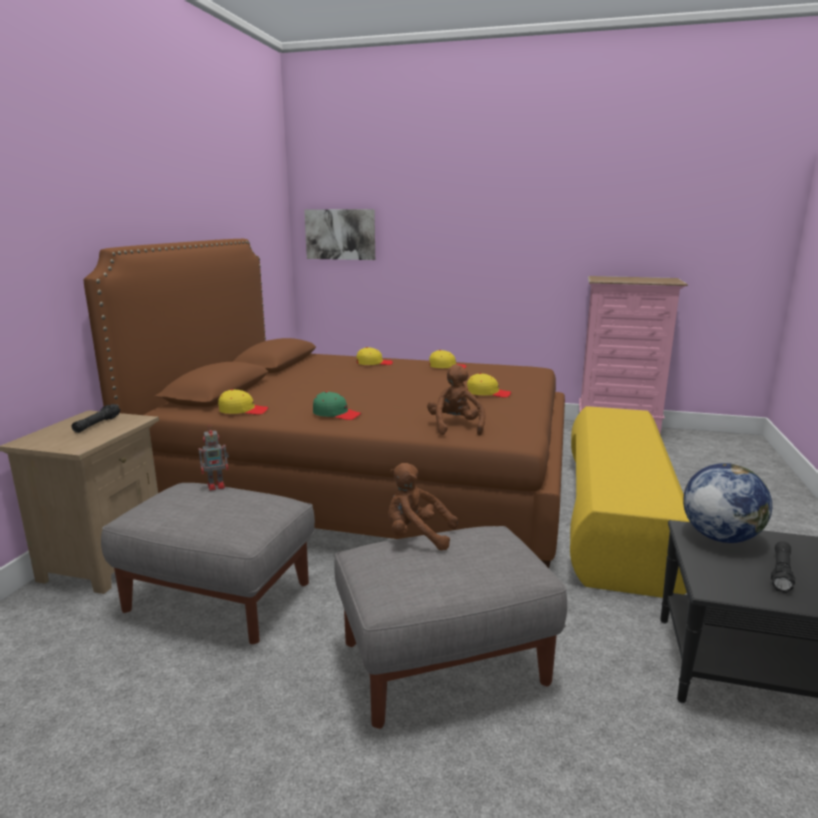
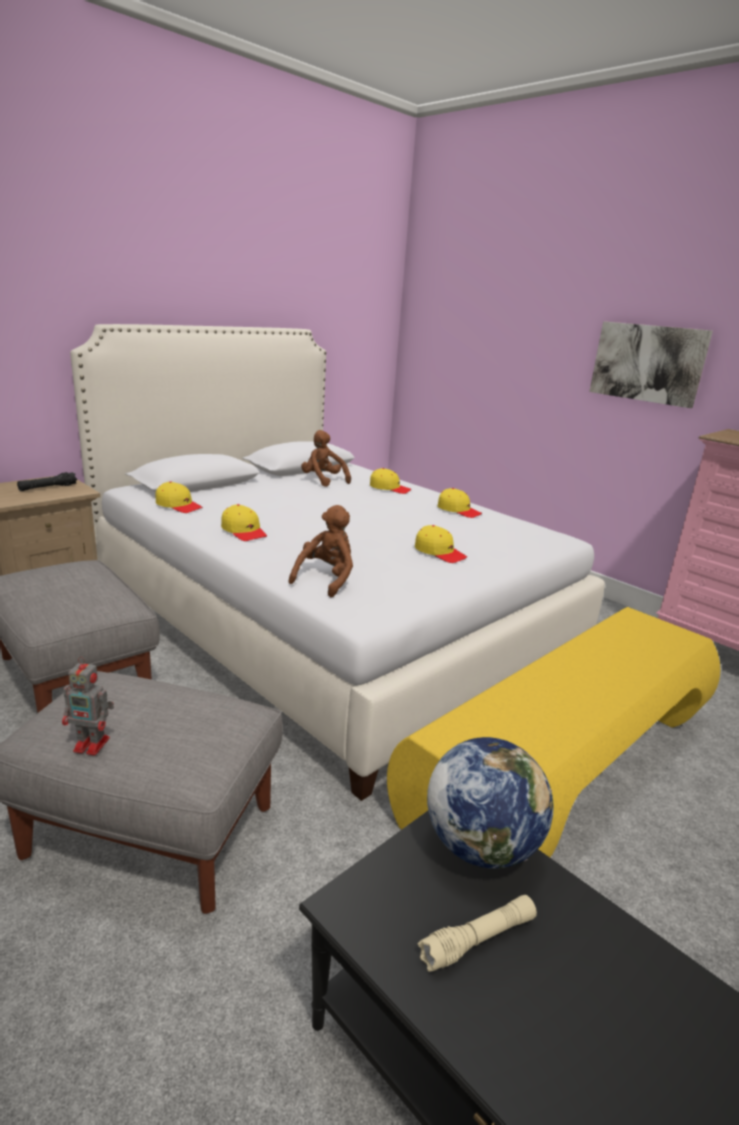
camera: 30 degrees right, 5 degrees up
brown bed [84,239,565,568] -> white bed [70,324,605,801]
toy robot [198,425,229,491] -> toy robot moved to [62,656,114,756]
picture [304,209,375,260] -> picture moved to [589,321,713,408]
green cap [313,391,361,420] -> yellow cap [221,504,267,541]
brown plush toy [388,463,458,551] -> brown plush toy moved to [301,430,351,487]
black flashlight [771,541,795,593] -> beige flashlight [418,895,537,972]

